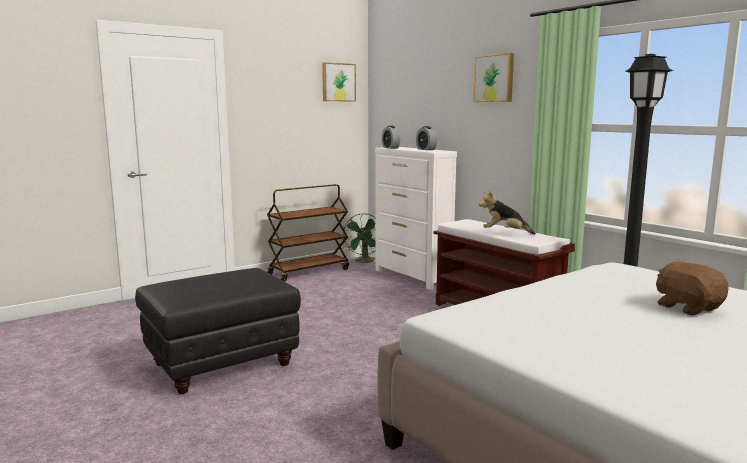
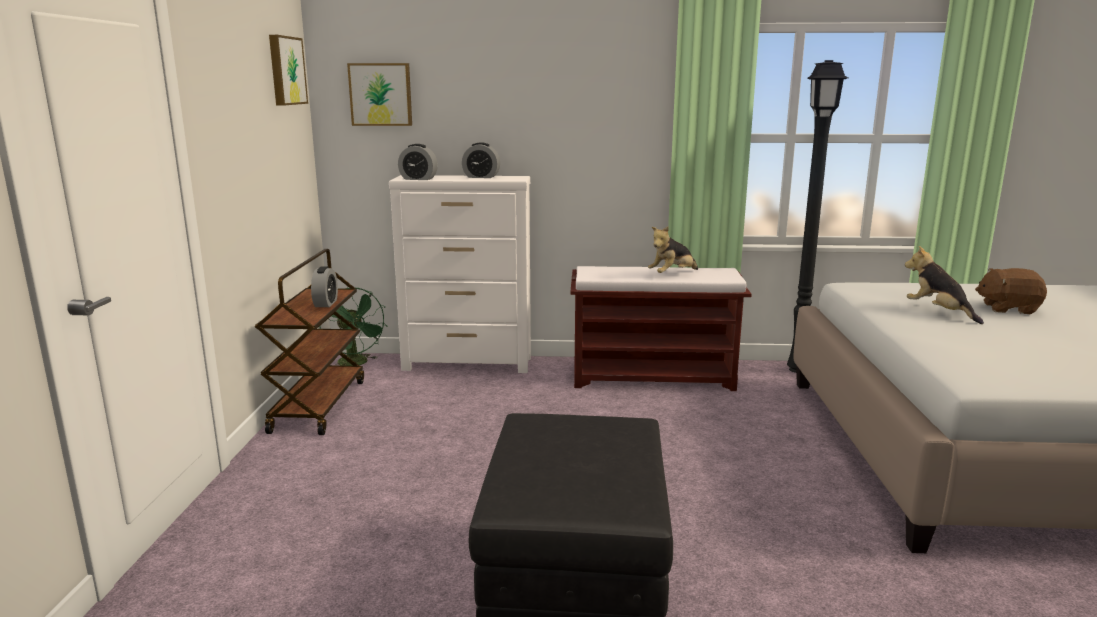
camera: 50 degrees left, 5 degrees up
picture [473,53,514,102] -> picture moved to [347,63,412,126]
none -> alarm clock [311,266,338,307]
none -> plush toy [905,246,984,324]

